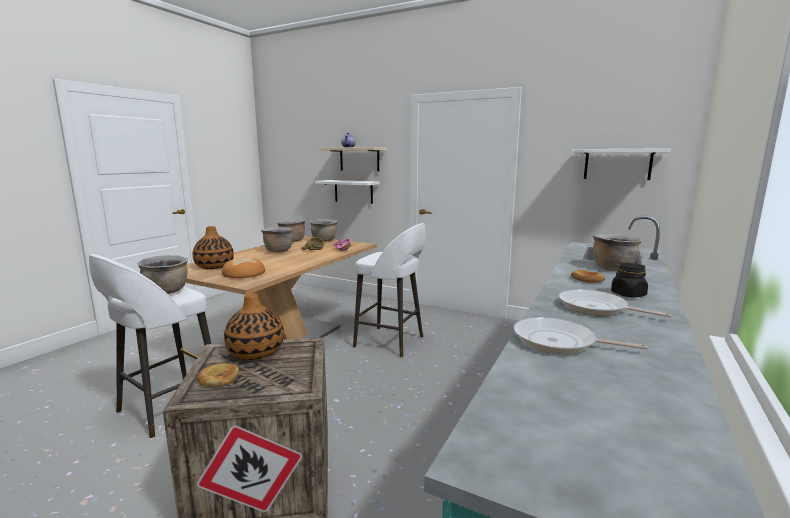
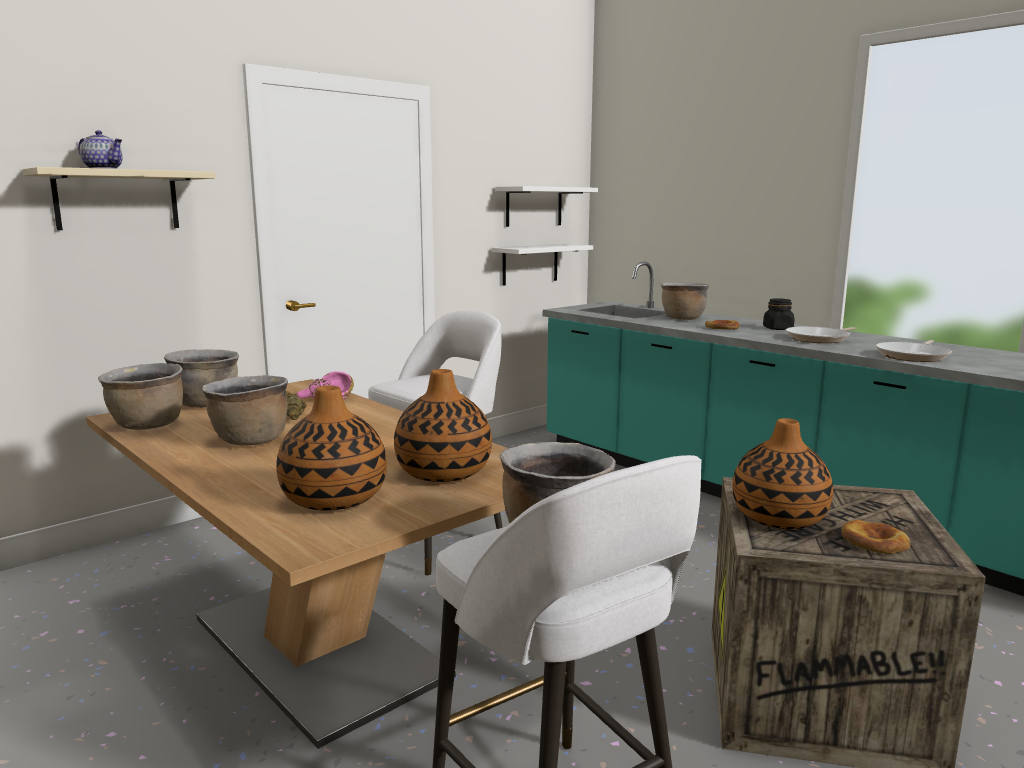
camera: 70 degrees left, 0 degrees up
bread [222,257,265,278] -> vase [394,369,492,482]
white shelf [315,180,380,204] -> white shelf moved to [492,244,593,286]

